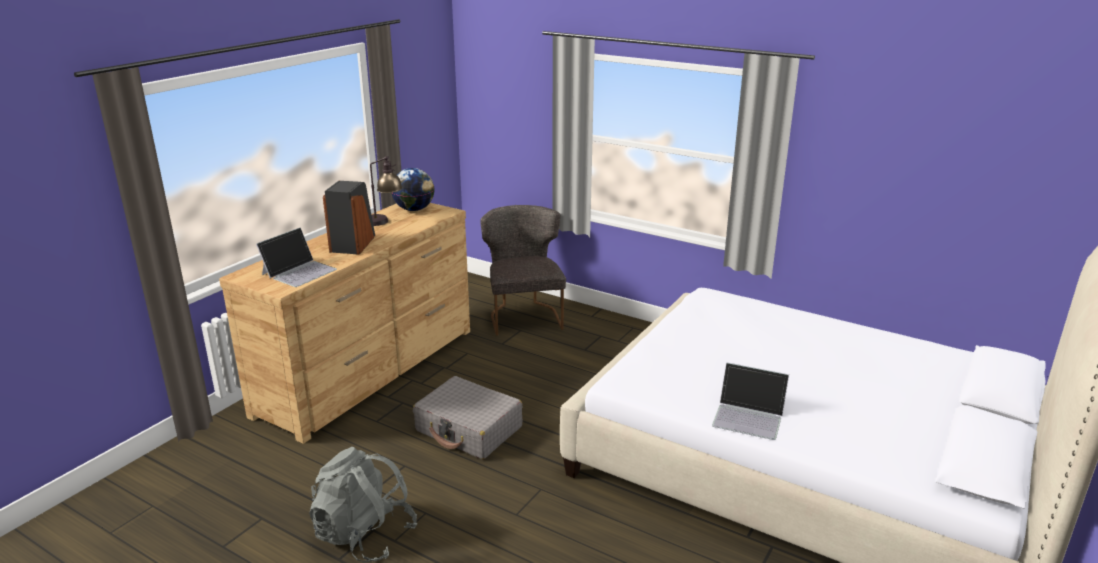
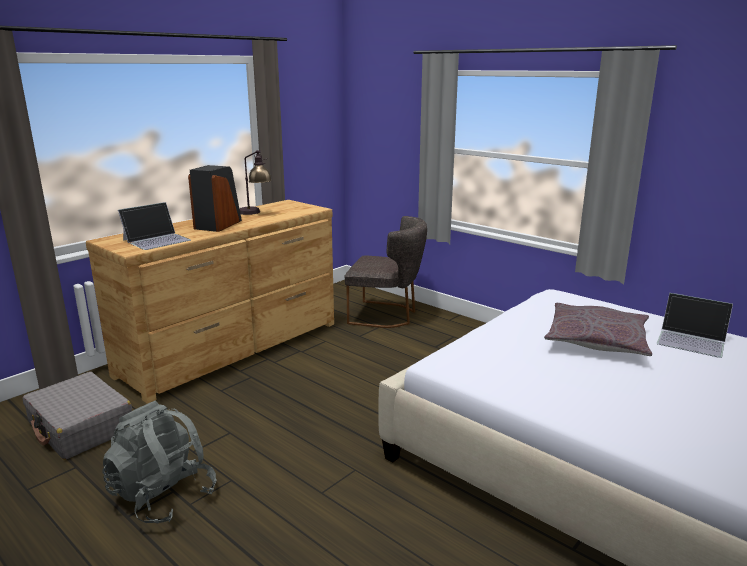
camera: 10 degrees right, 5 degrees down
globe [392,168,434,211] -> none
grey suitcase [413,376,523,459] -> grey suitcase moved to [23,372,132,460]
grey chair [480,205,566,336] -> grey chair turned 105 degrees clockwise [345,216,427,328]
laptop [712,363,789,440] -> laptop moved to [656,293,733,358]
none -> grey pillow [544,303,652,356]

